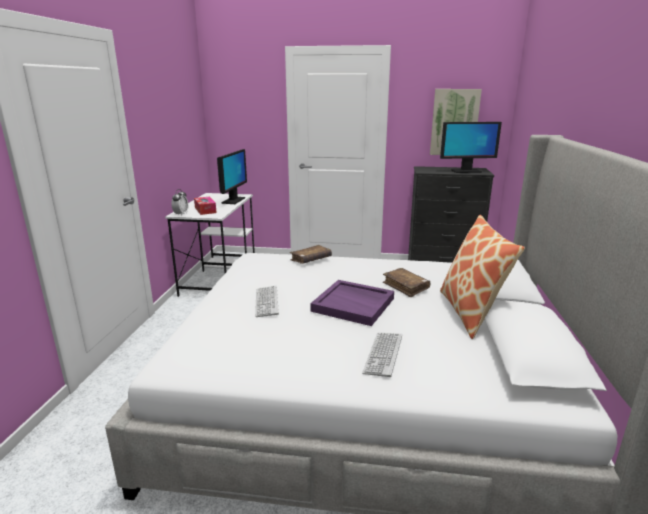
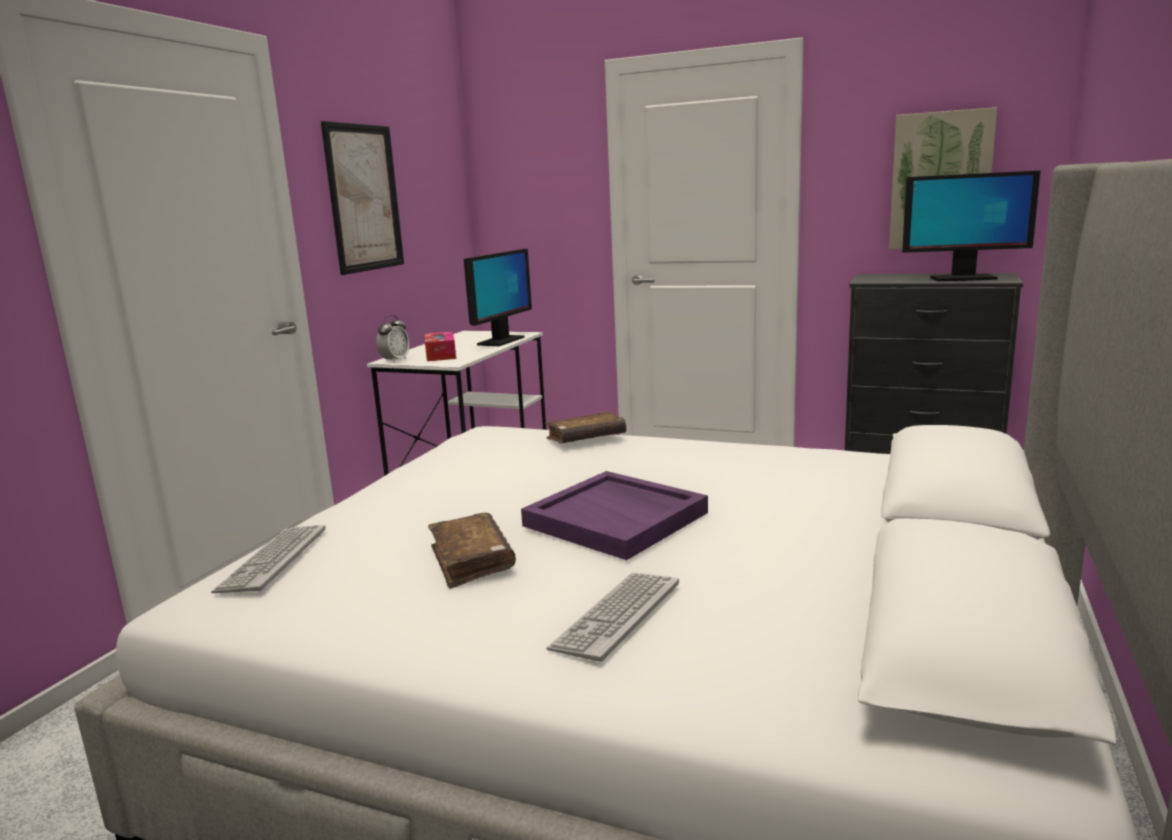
camera: 15 degrees right, 5 degrees down
keyboard [255,286,279,317] -> keyboard moved to [211,525,326,593]
brown book [383,268,430,297] -> brown book moved to [428,513,516,589]
pillow [440,215,525,339] -> none
none -> picture [321,121,404,275]

